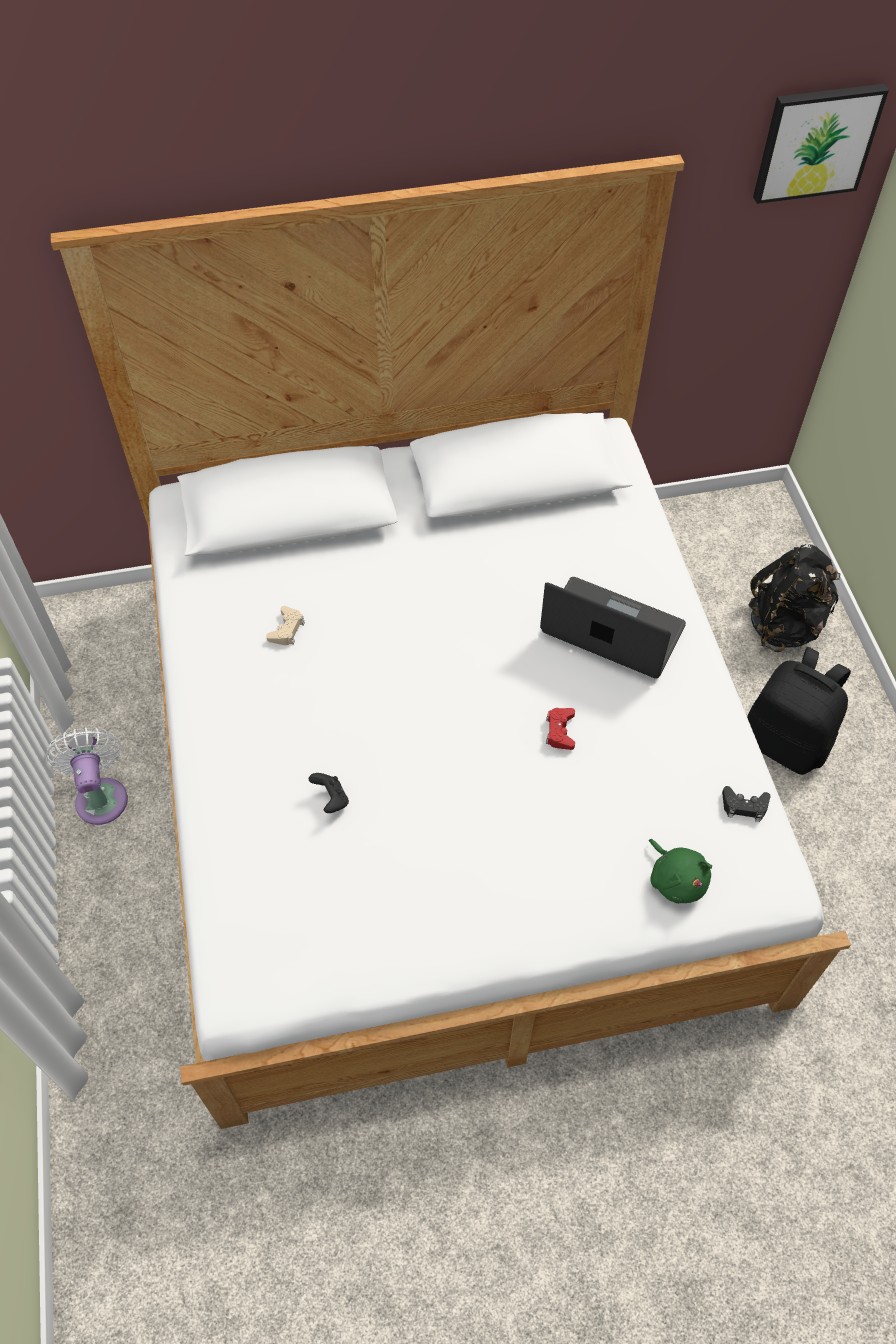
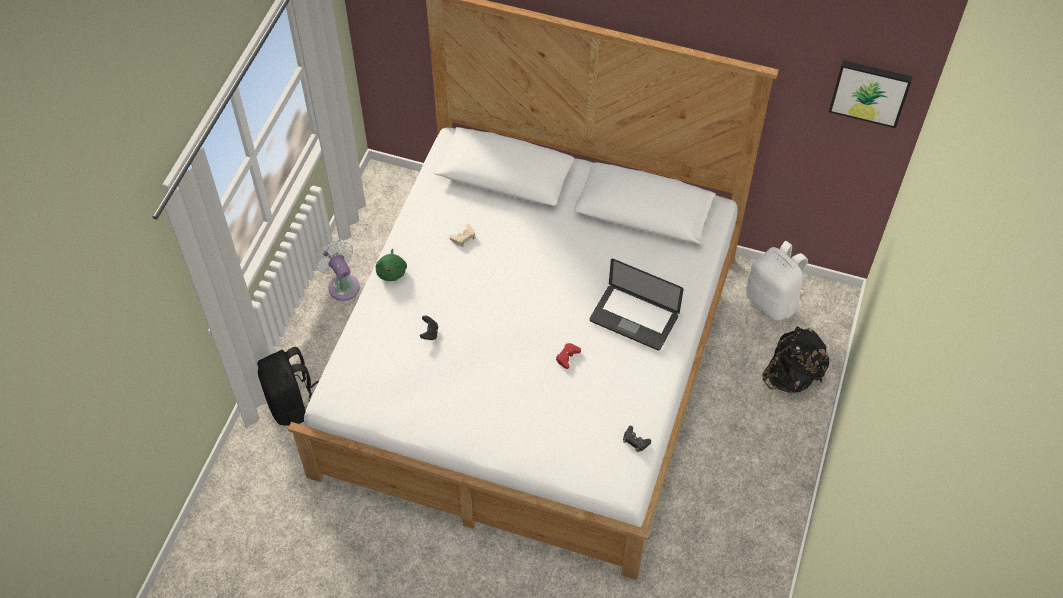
camera: 30 degrees right, 0 degrees up
white fan [46,728,128,825] -> white fan turned 45 degrees counterclockwise [314,240,360,301]
laptop [540,577,686,678] -> laptop turned 150 degrees clockwise [590,259,684,350]
green plush toy [649,839,712,903] -> green plush toy moved to [376,249,407,281]
black backpack [747,647,851,775] -> black backpack moved to [257,347,318,426]
none -> white backpack [746,241,808,321]

